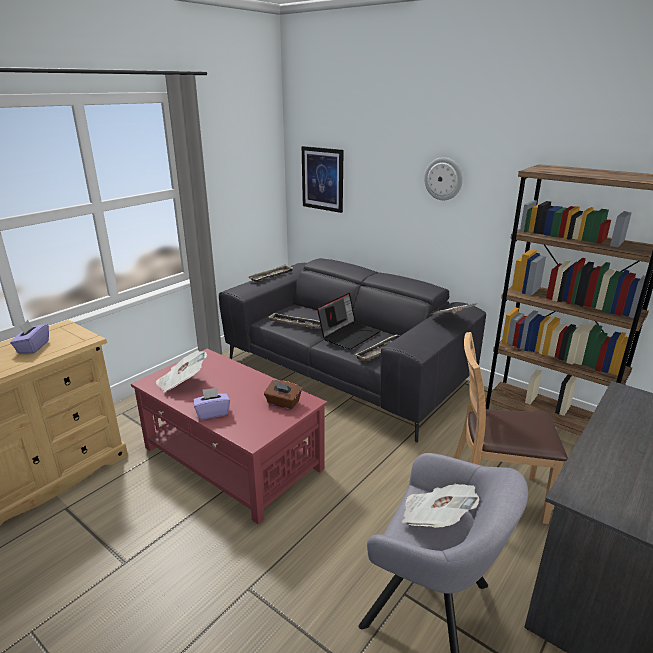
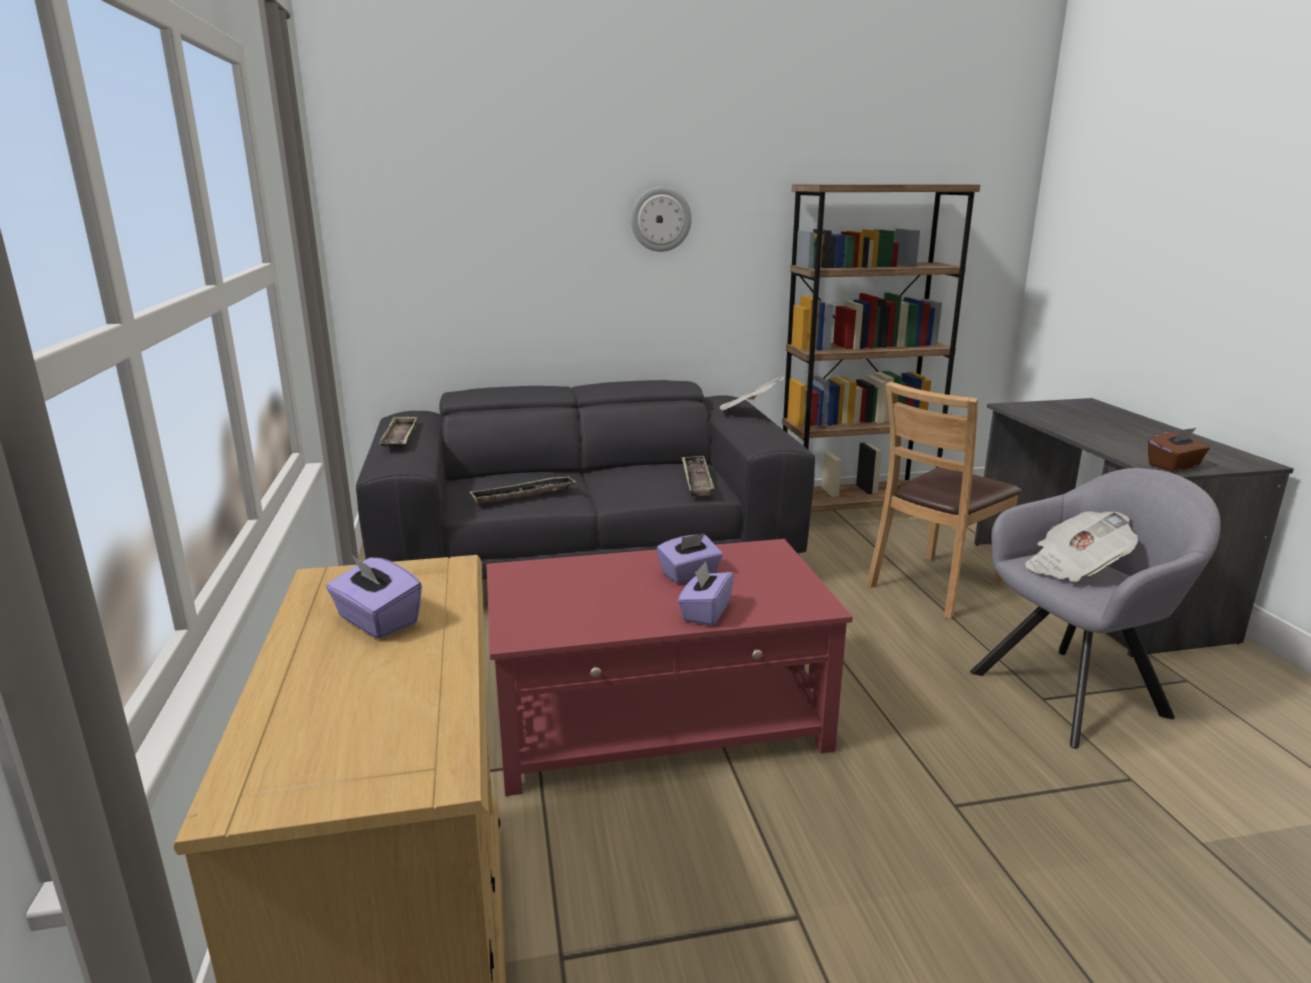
camera: 50 degrees left, 5 degrees down
newspaper [156,350,207,393] -> none
brown tissue box [264,380,302,409] -> brown tissue box moved to [1148,428,1210,472]
picture [302,146,344,213] -> none
laptop [317,293,380,350] -> none
none -> purple tissue box [657,533,723,583]

